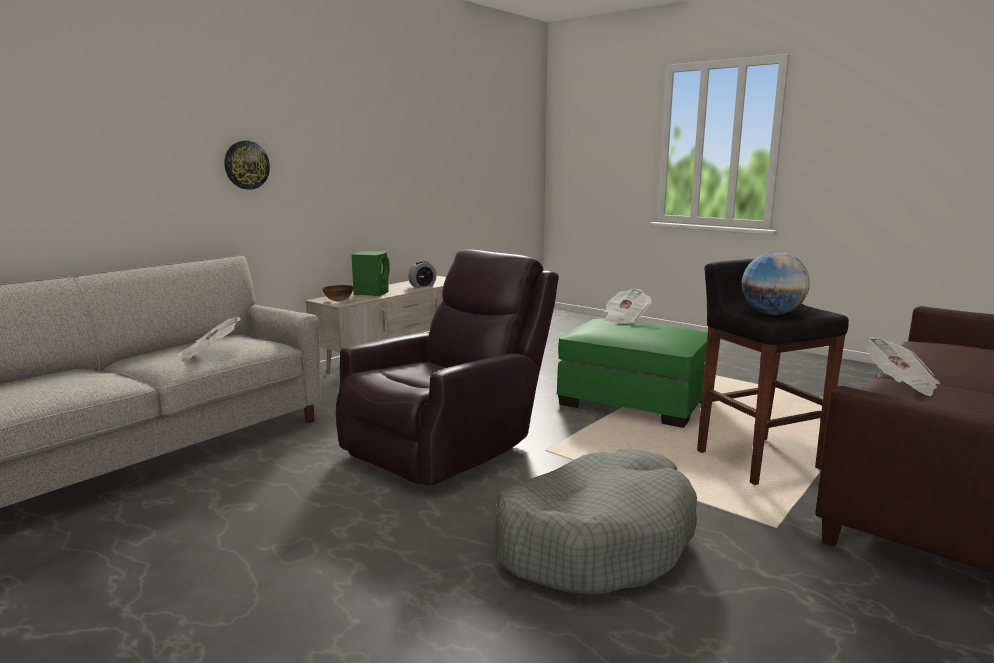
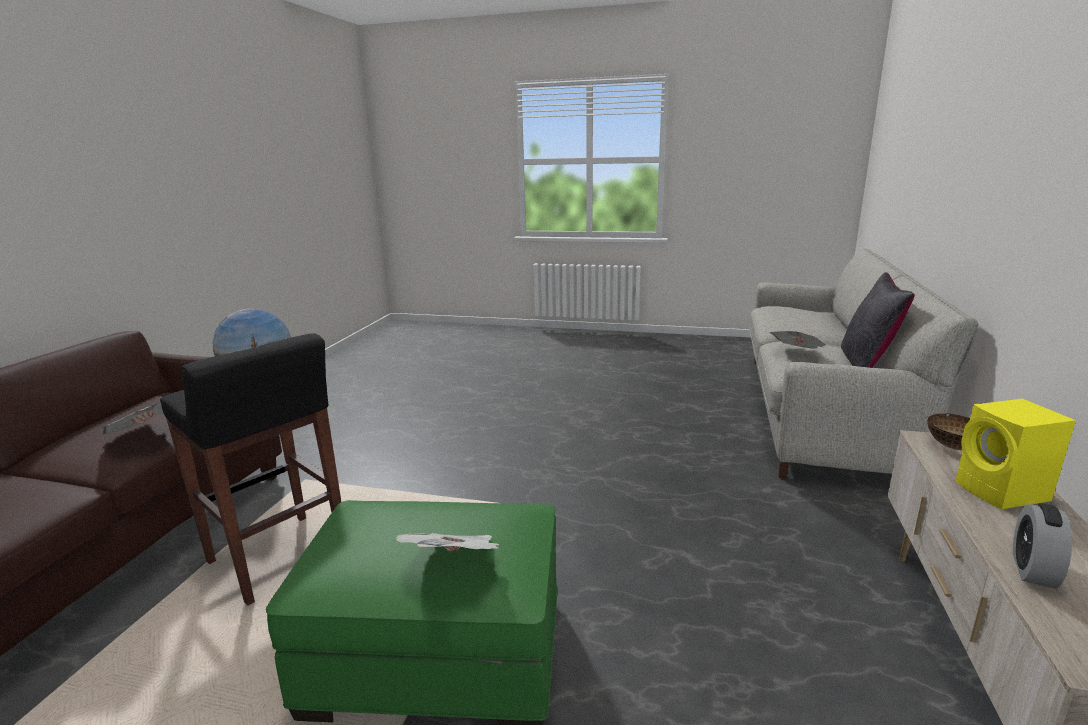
camera: 155 degrees right, 5 degrees up
wall clock [224,141,270,190] -> none
brown armchair [336,249,559,485] -> none
green speaker [351,251,390,296] -> yellow speaker [956,399,1076,509]
grey dog bed [494,449,697,595] -> none
none -> black pillow [841,272,915,368]

